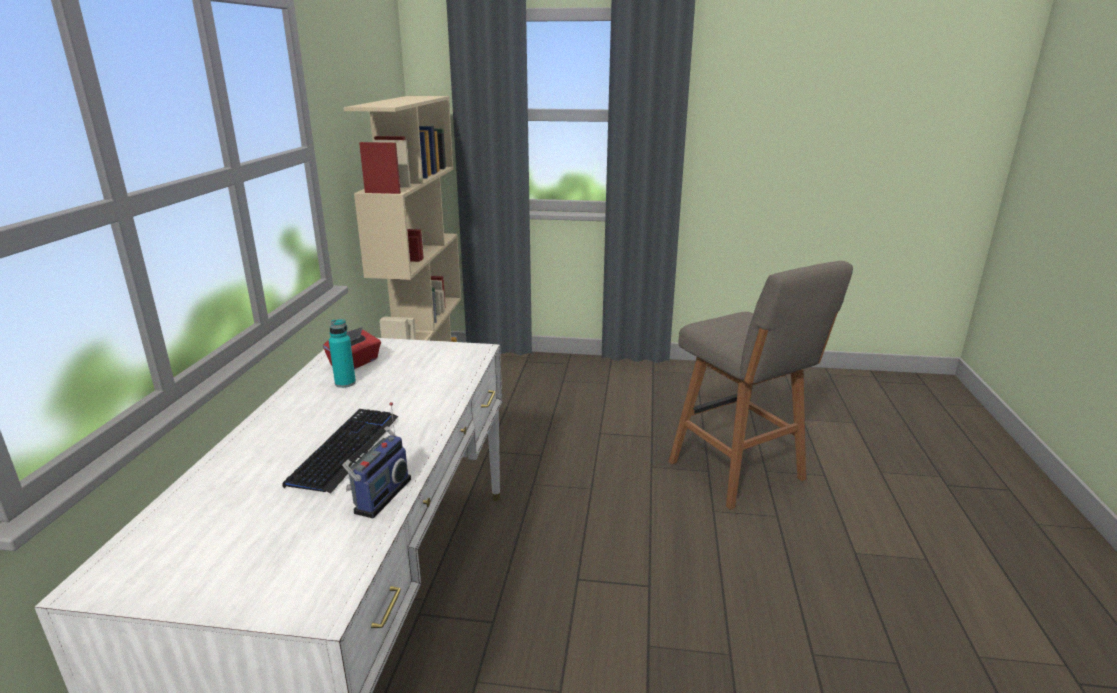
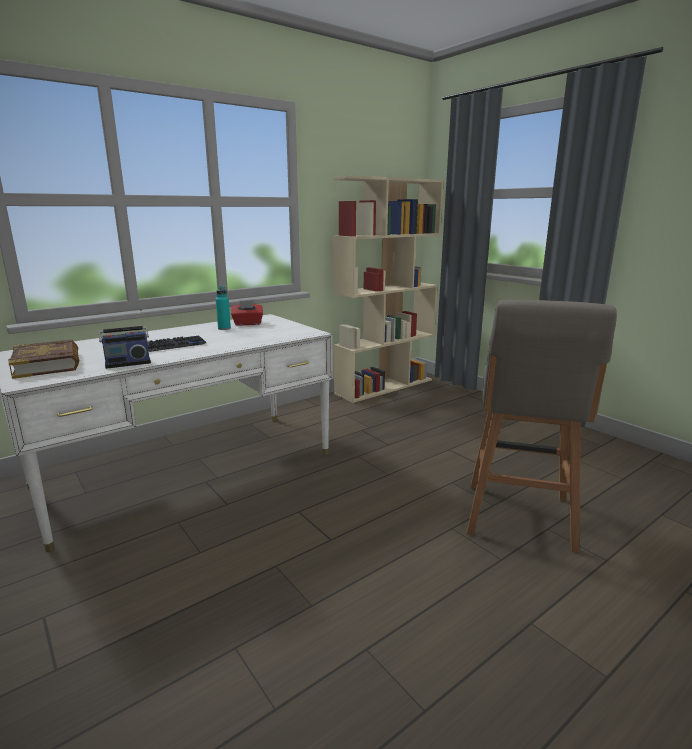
camera: 45 degrees right, 5 degrees down
none -> book [8,340,79,379]

